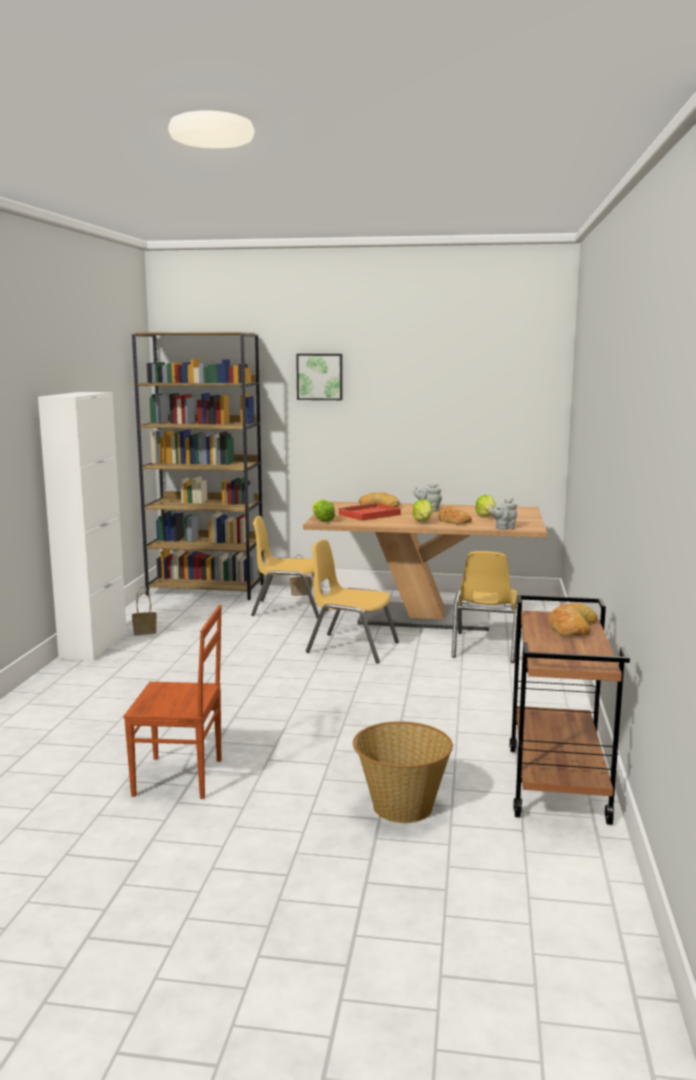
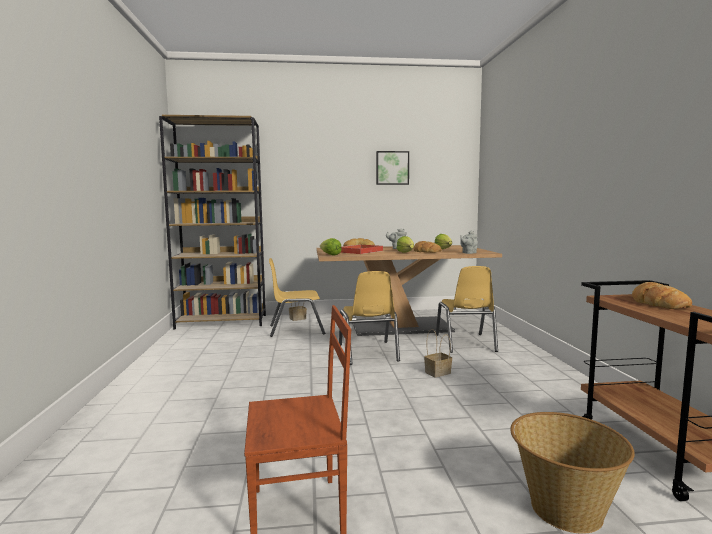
camera: 15 degrees left, 5 degrees down
white cabinet [38,392,127,661] -> none
basket [132,587,157,635] -> basket moved to [424,329,452,377]
picture [296,354,343,400] -> picture moved to [376,151,409,185]
yellow chair [306,539,399,663] -> yellow chair turned 105 degrees counterclockwise [339,271,400,365]

